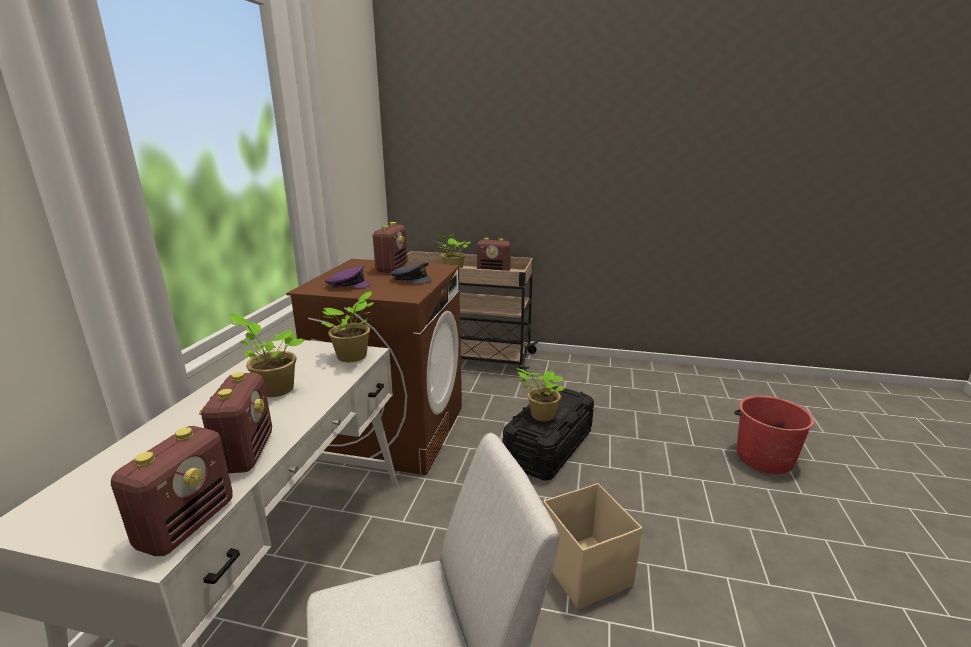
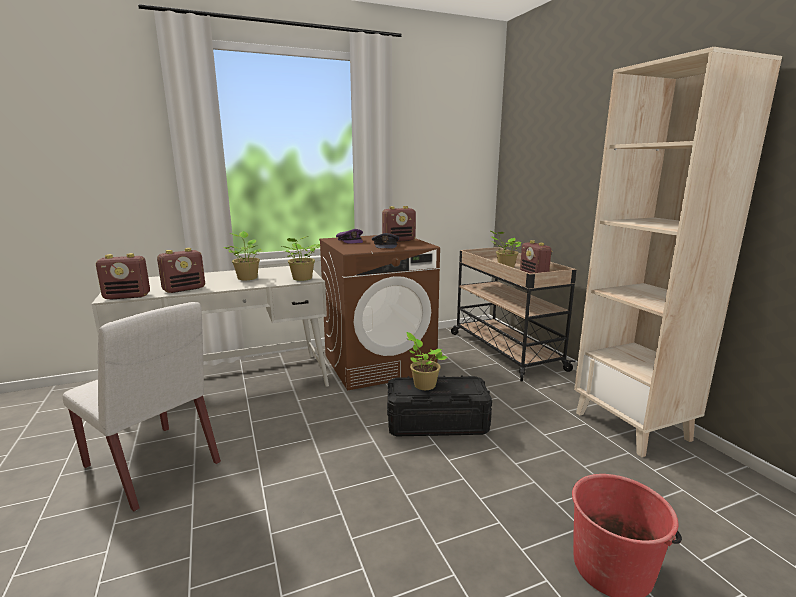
camera: 55 degrees right, 5 degrees down
beige storage box [543,483,642,609] -> none
none -> beige bookcase [574,47,782,457]

